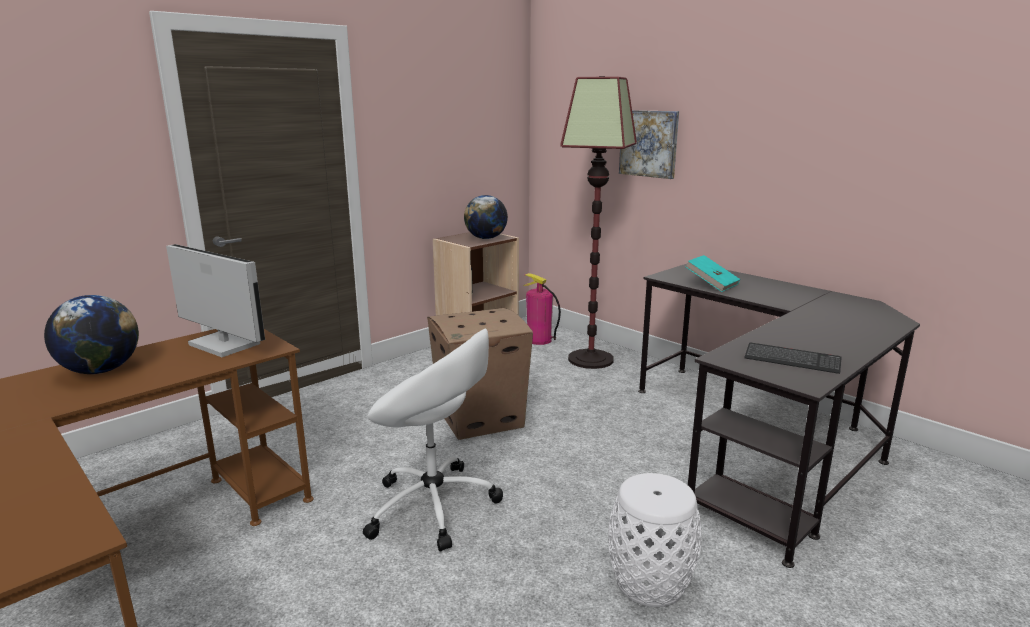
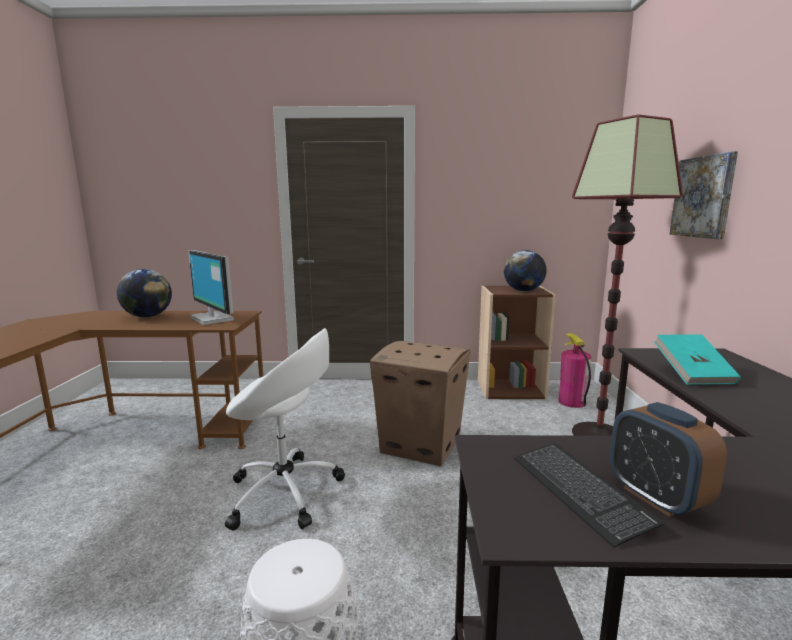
camera: 45 degrees right, 5 degrees down
monitor [166,244,265,357] -> monitor turned 150 degrees clockwise [188,250,234,325]
white office chair [363,328,503,551] -> white office chair turned 60 degrees counterclockwise [225,328,345,531]
none -> alarm clock [610,402,727,517]

